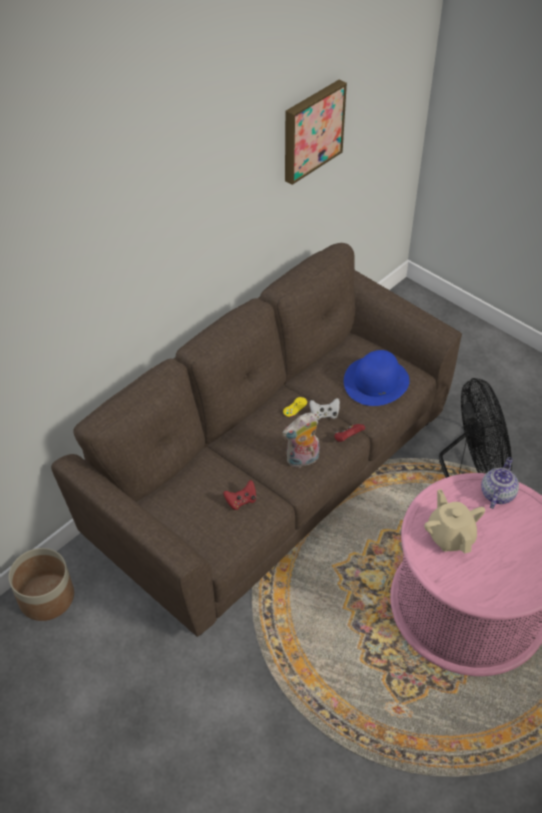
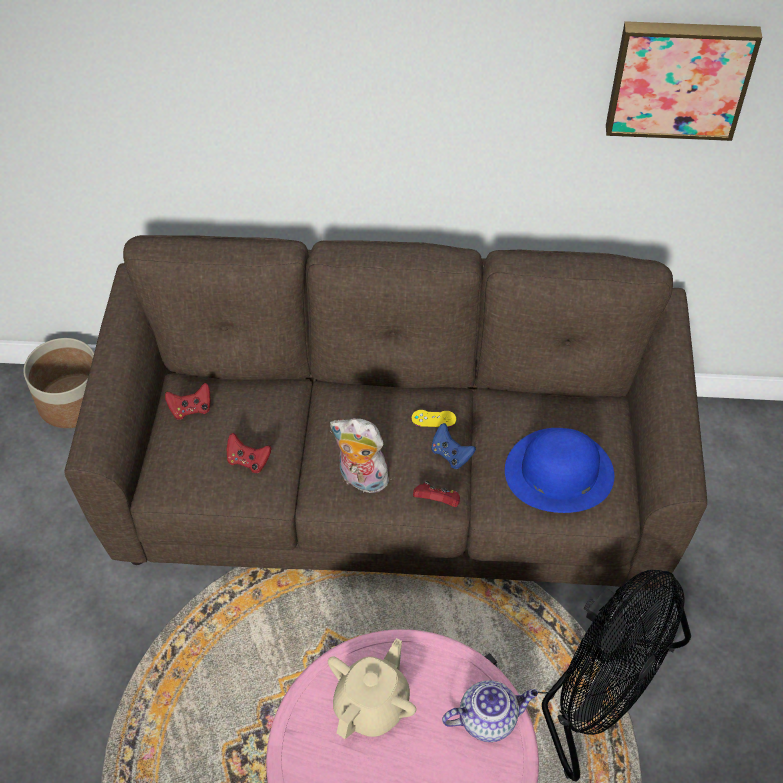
camera: 50 degrees right, 5 degrees up
white game controller [310,398,340,420] -> blue game controller [431,423,476,469]
none -> red game controller [165,383,211,420]

